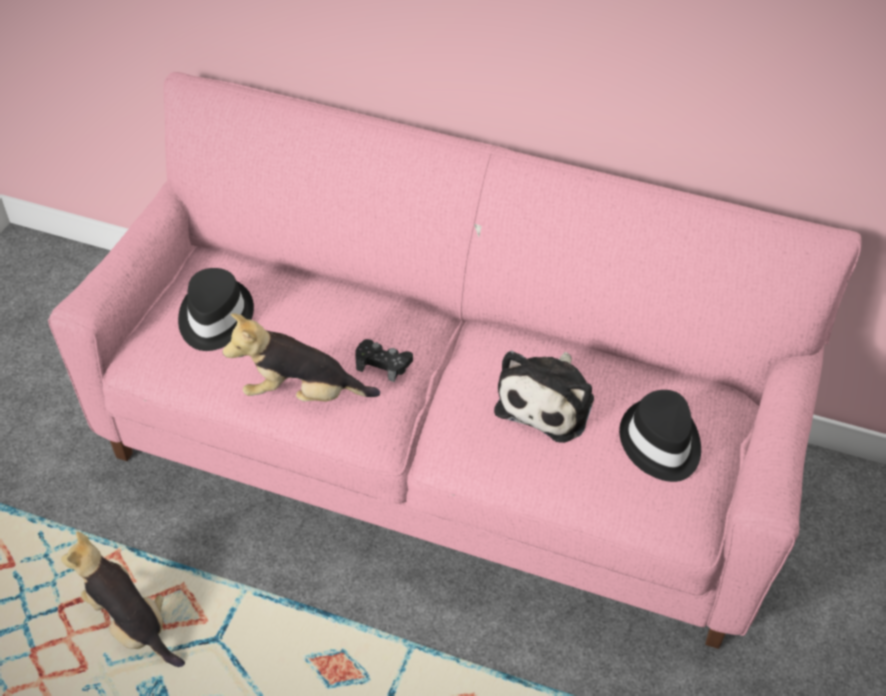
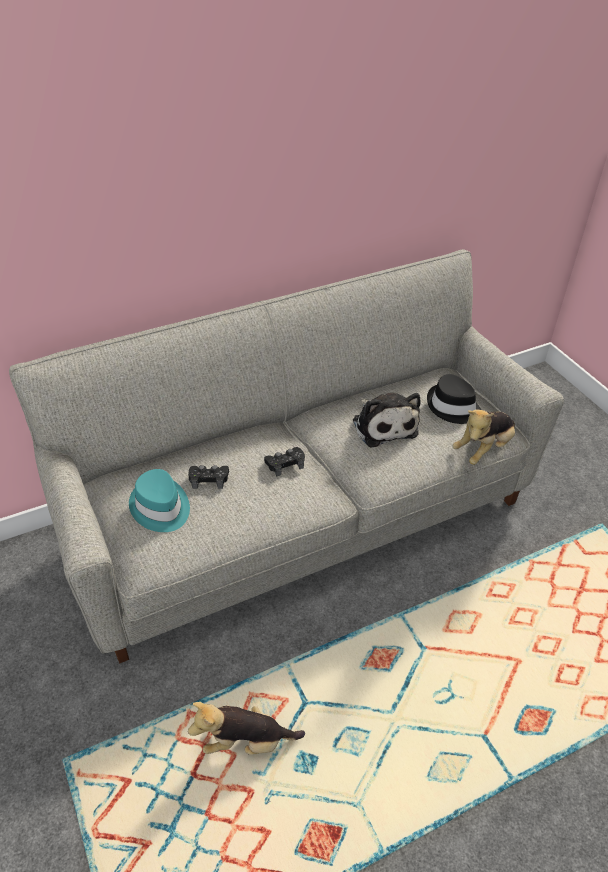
camera: 45 degrees left, 5 degrees down
pink sofa [48,72,862,649] -> grey sofa [9,249,565,664]
black hat [178,268,254,351] -> turquoise hat [129,469,190,532]
plush toy [223,313,380,401] -> plush toy moved to [452,409,515,465]
none -> black game controller [188,465,229,489]

